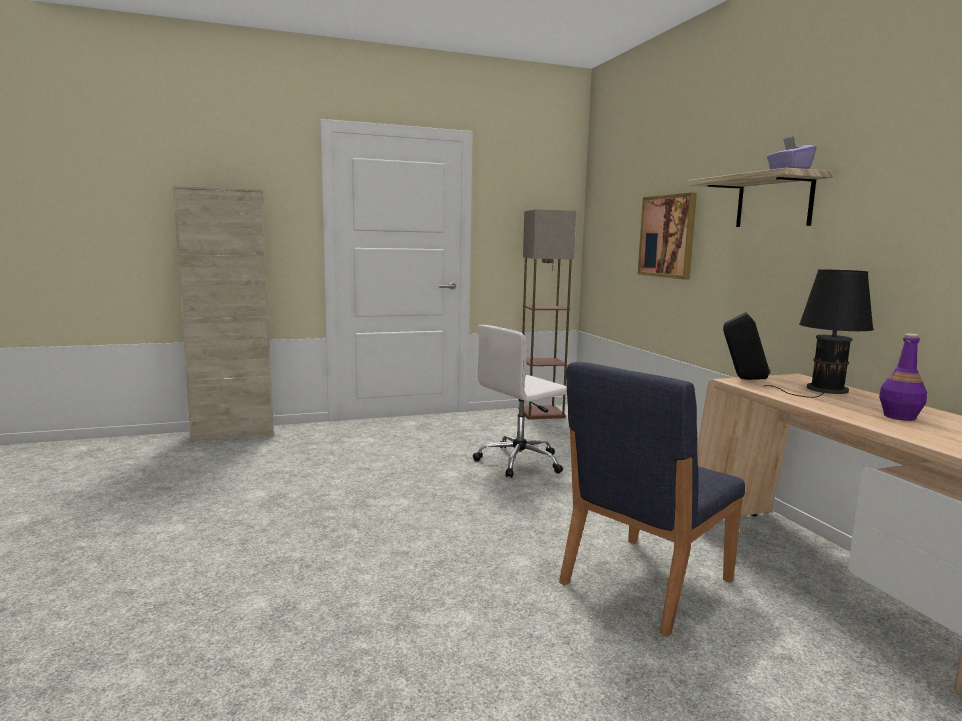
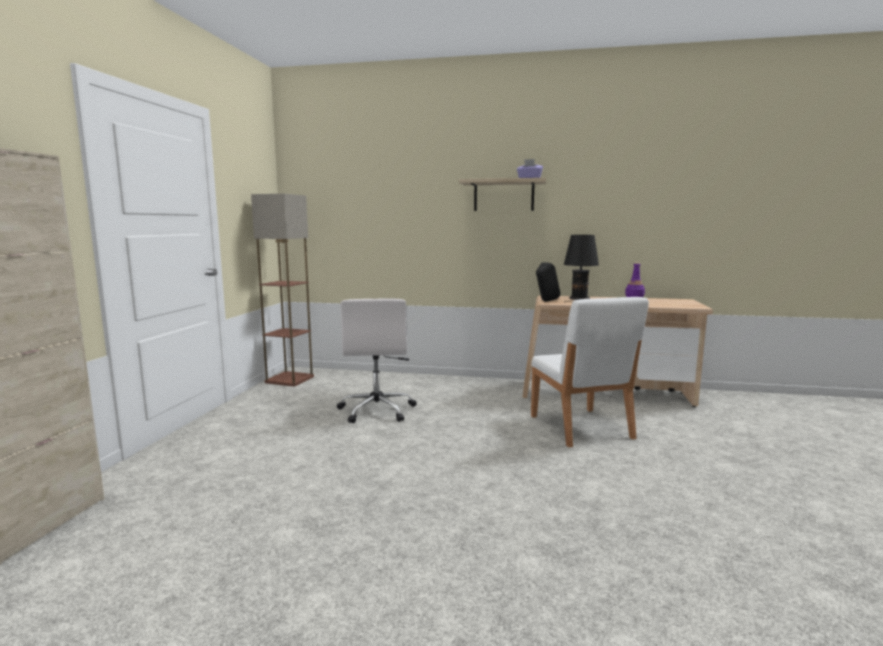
camera: 60 degrees left, 0 degrees up
blue chair [559,362,745,637] -> white chair [531,297,649,447]
picture [638,193,697,279] -> none

